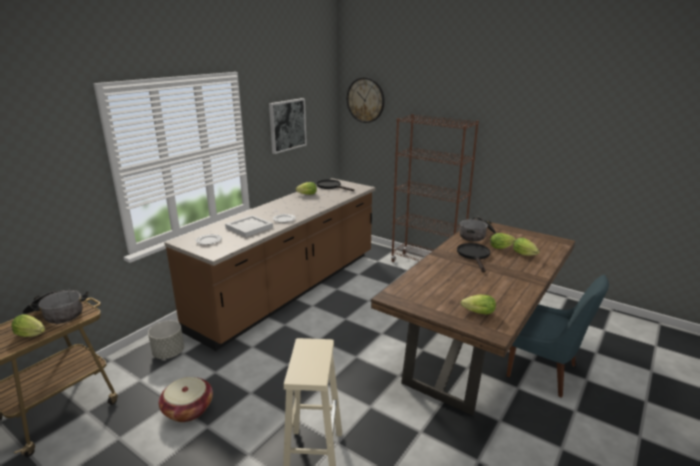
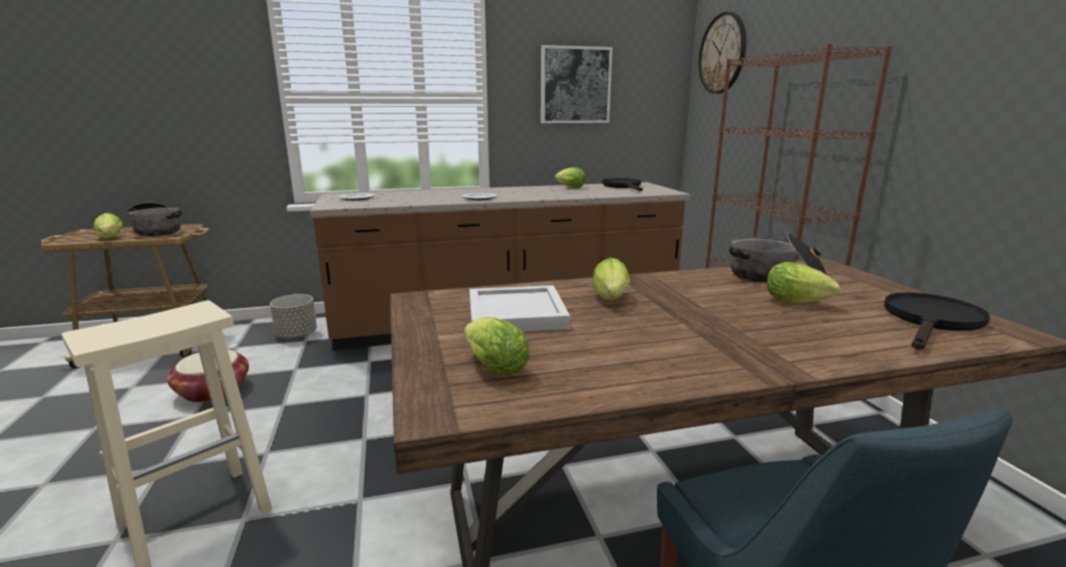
camera: 40 degrees right, 5 degrees down
white tray [225,215,273,237] -> white tray moved to [470,285,570,331]
black frying pan [457,243,490,272] -> black frying pan moved to [884,293,990,350]
lettuce [513,238,540,256] -> lettuce moved to [592,257,630,300]

